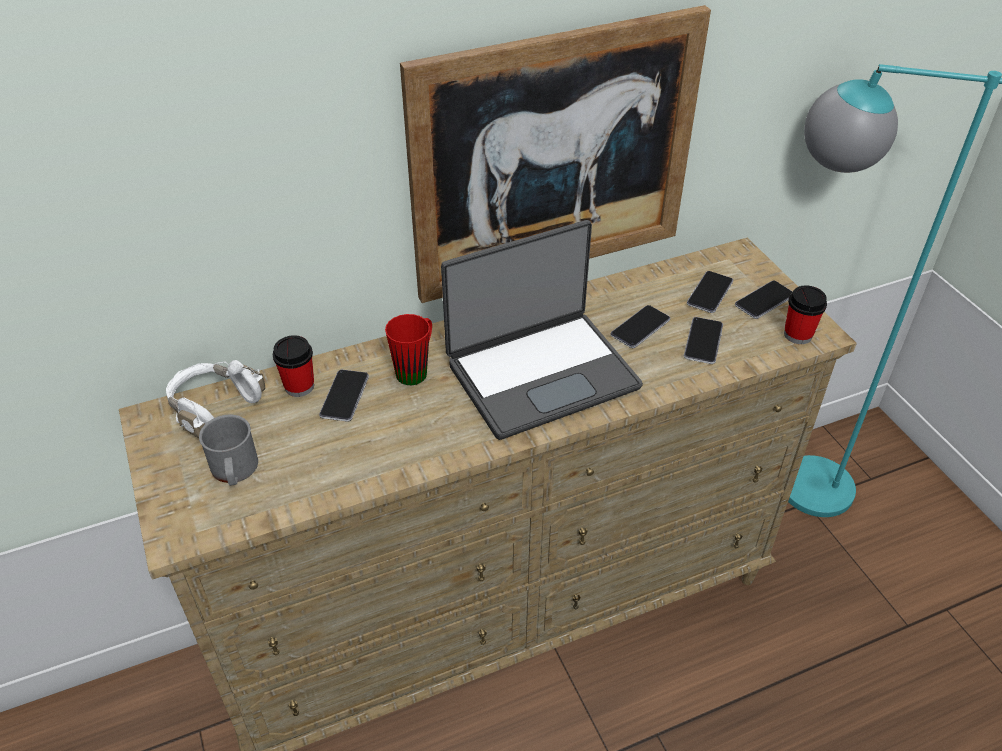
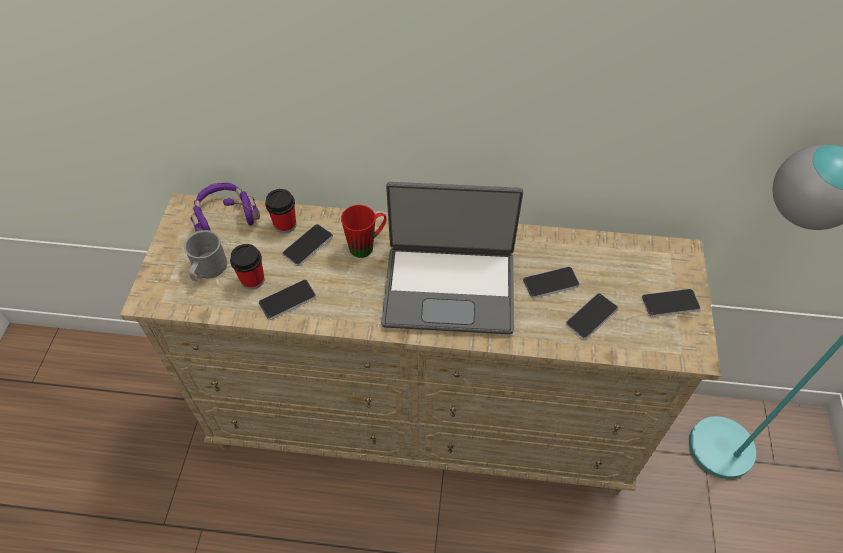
camera: 30 degrees right, 10 degrees up
white headphones [166,360,265,438] -> purple headphones [191,183,260,232]
picture [400,5,711,303] -> none
phone [687,271,733,313] -> phone moved to [259,280,316,320]
cup [784,285,827,344] -> cup moved to [230,244,265,290]

